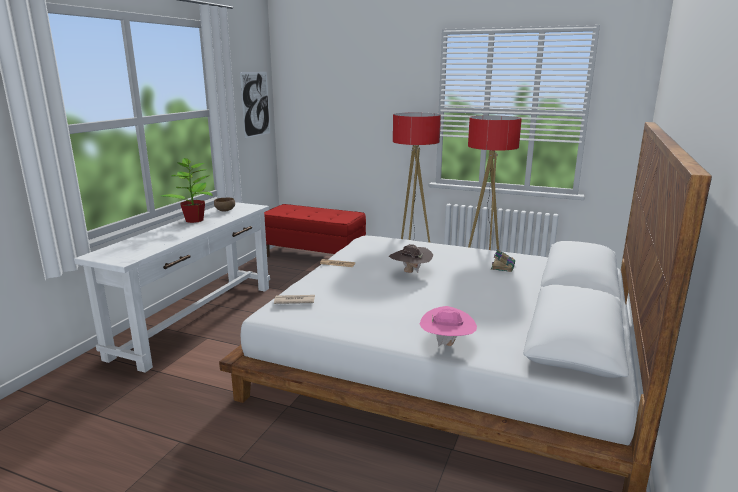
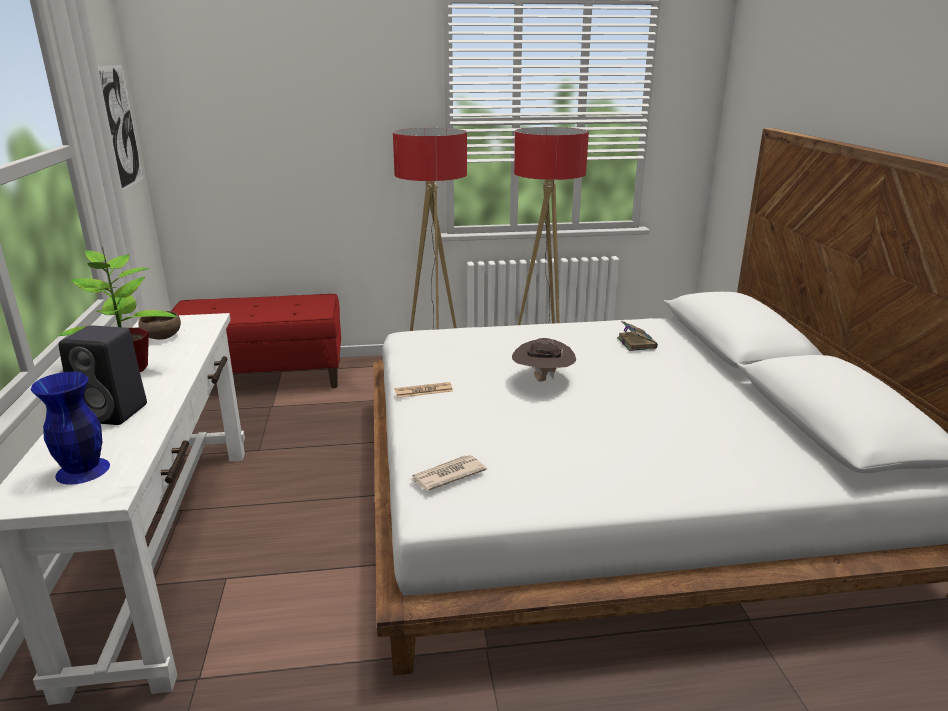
camera: 30 degrees left, 5 degrees up
pink hat [420,306,477,347] -> none
none -> blue vase [31,372,110,485]
none -> black speaker [59,325,147,425]

